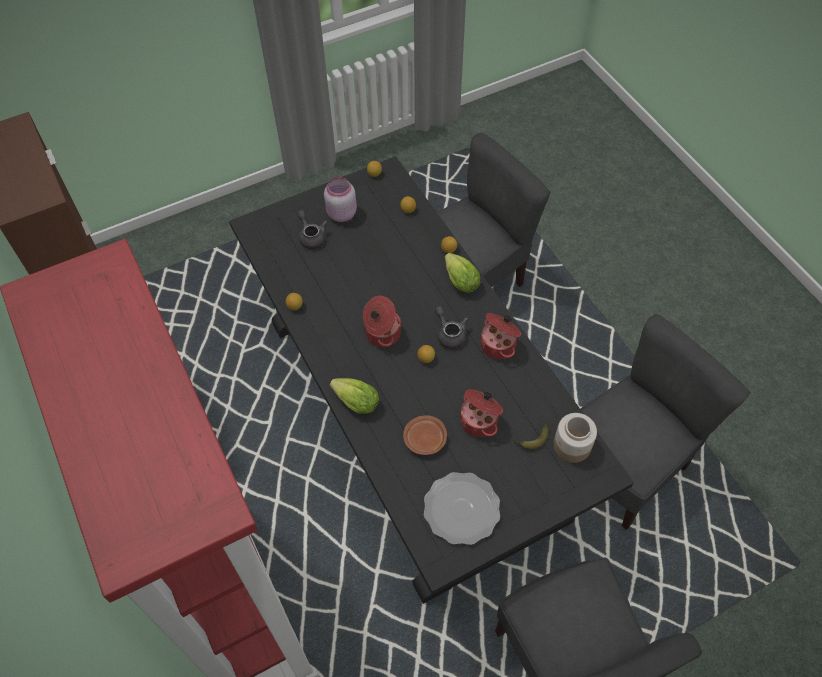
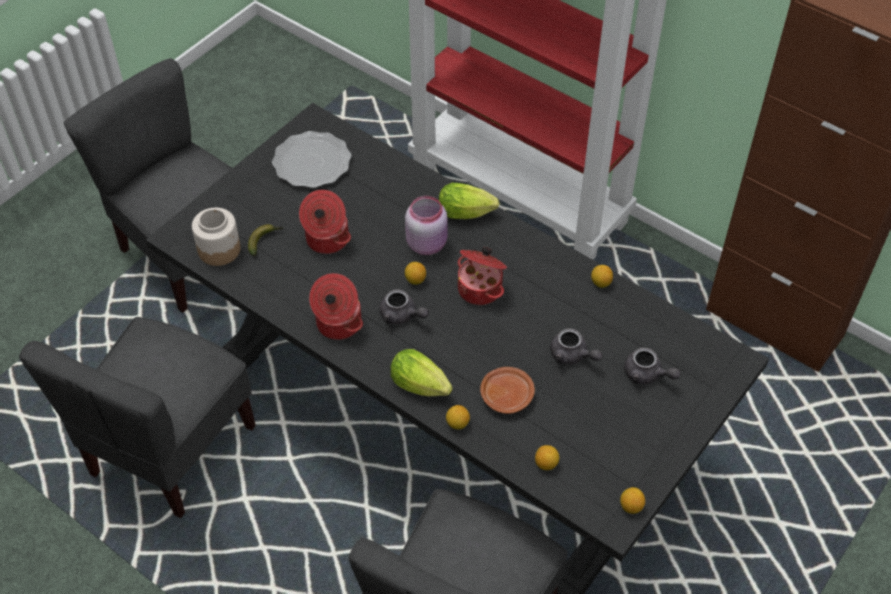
camera: 155 degrees right, 5 degrees down
pink jar [324,177,357,222] -> pink jar moved to [405,196,448,255]
brown plate [403,415,447,455] -> brown plate moved to [480,367,535,414]
none -> grey teapot [550,328,603,364]

